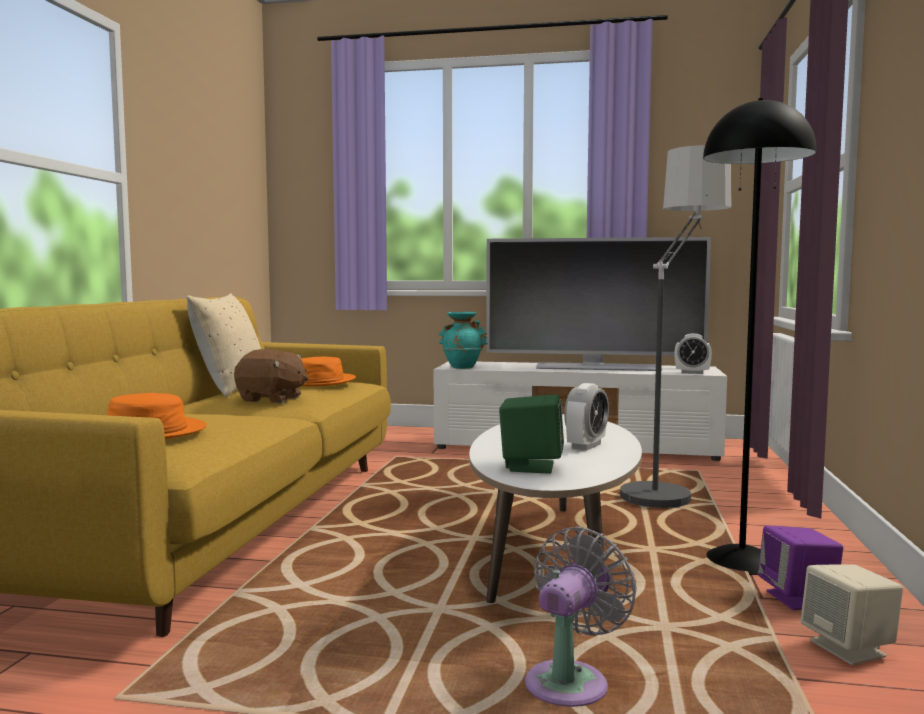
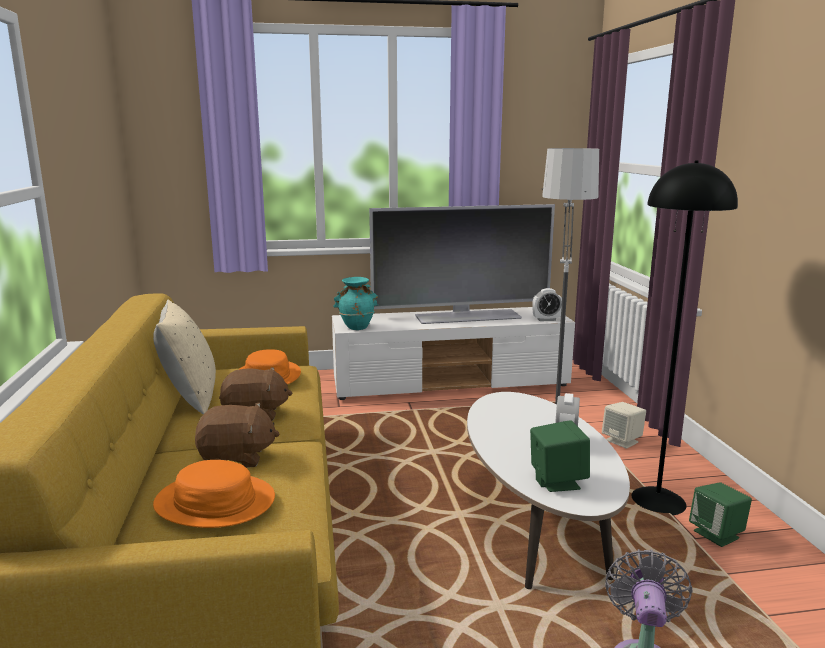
camera: 20 degrees left, 10 degrees up
purple speaker [758,526,843,610] -> green speaker [689,482,752,547]
beige speaker [801,564,903,665] -> beige speaker moved to [602,402,646,449]
none -> brown plush toy [195,402,280,468]

